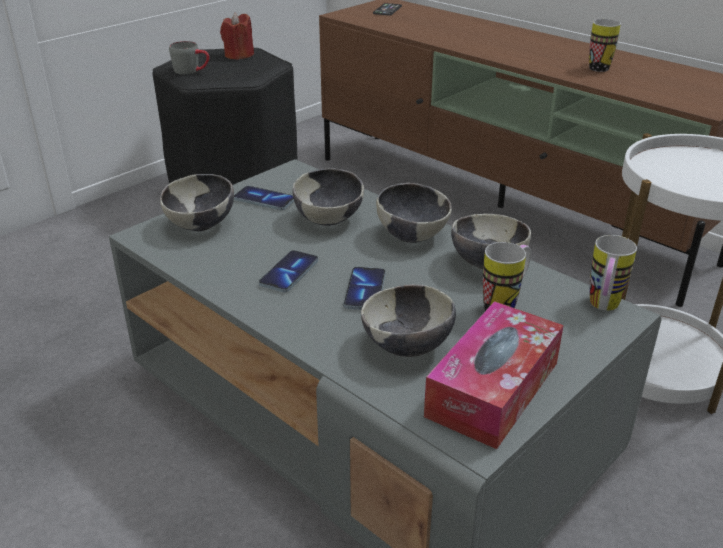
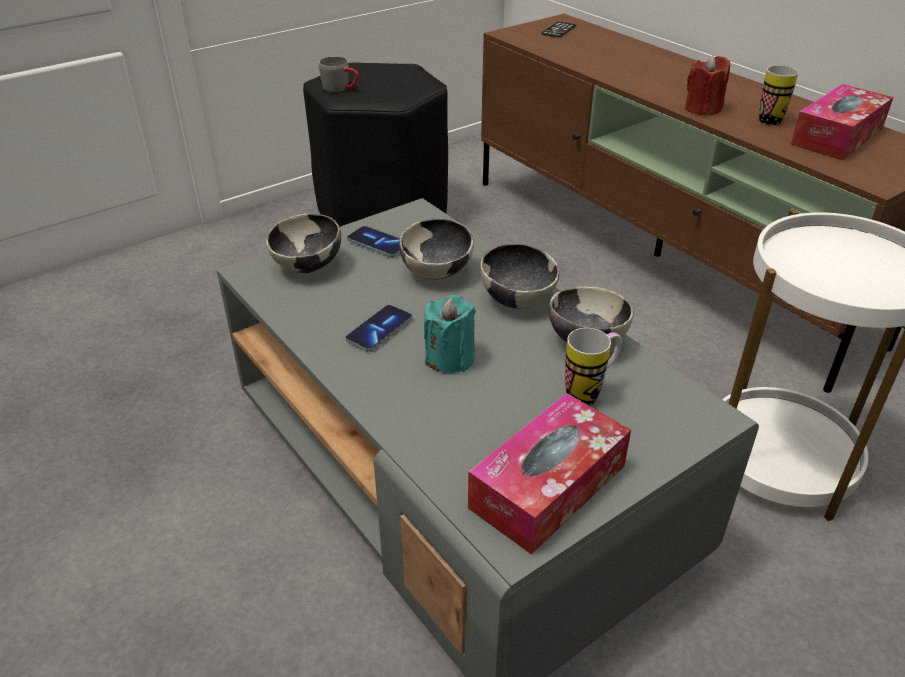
camera: 10 degrees right, 5 degrees up
red candle [220,13,254,60] -> red candle moved to [685,55,730,116]
phone [344,267,386,310] -> turquoise candle [424,295,476,373]
bowl [361,284,456,357] -> none
mug [590,235,637,311] -> none
none -> tissue box [791,84,893,161]

